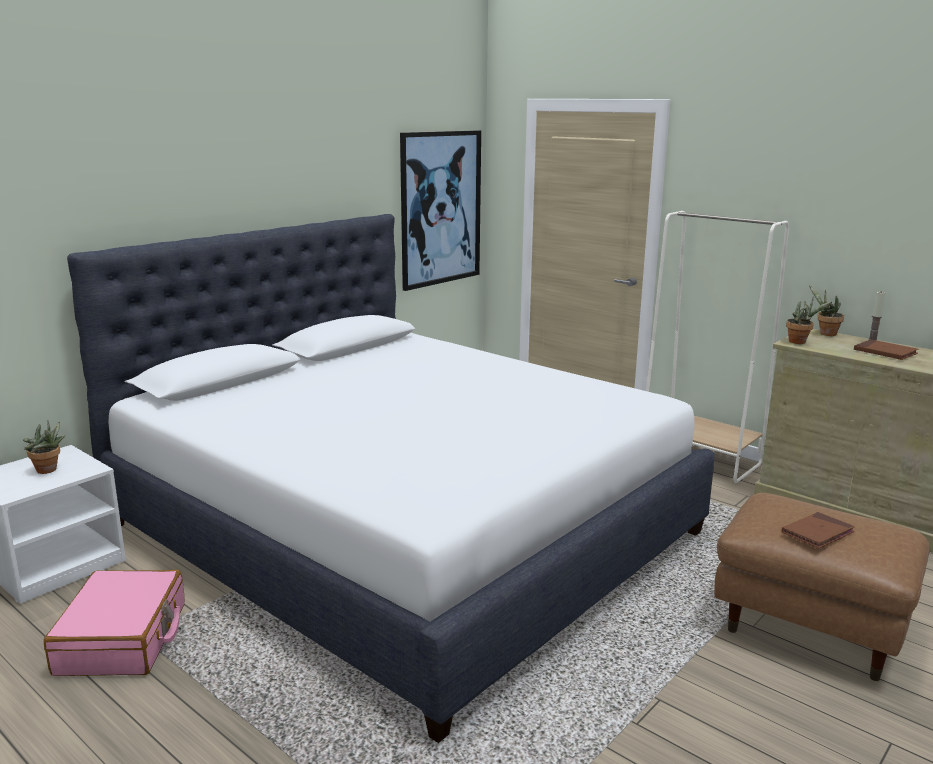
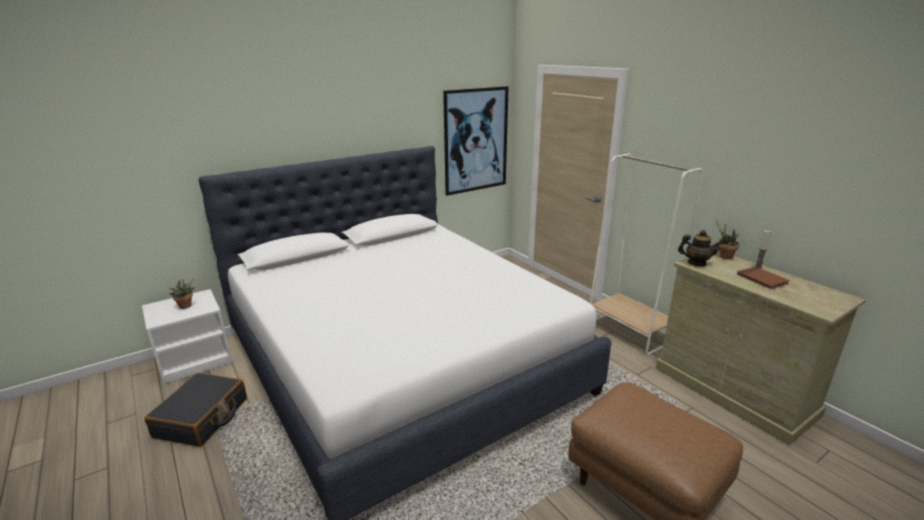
camera: 15 degrees right, 5 degrees up
pink suitcase [44,570,185,676] -> black suitcase [145,373,247,447]
brown book [782,512,855,548] -> none
potted plant [786,297,831,344] -> teapot [678,230,723,266]

